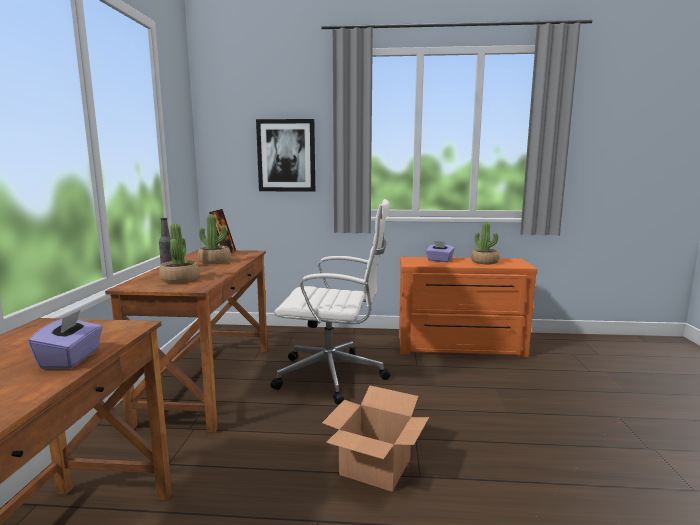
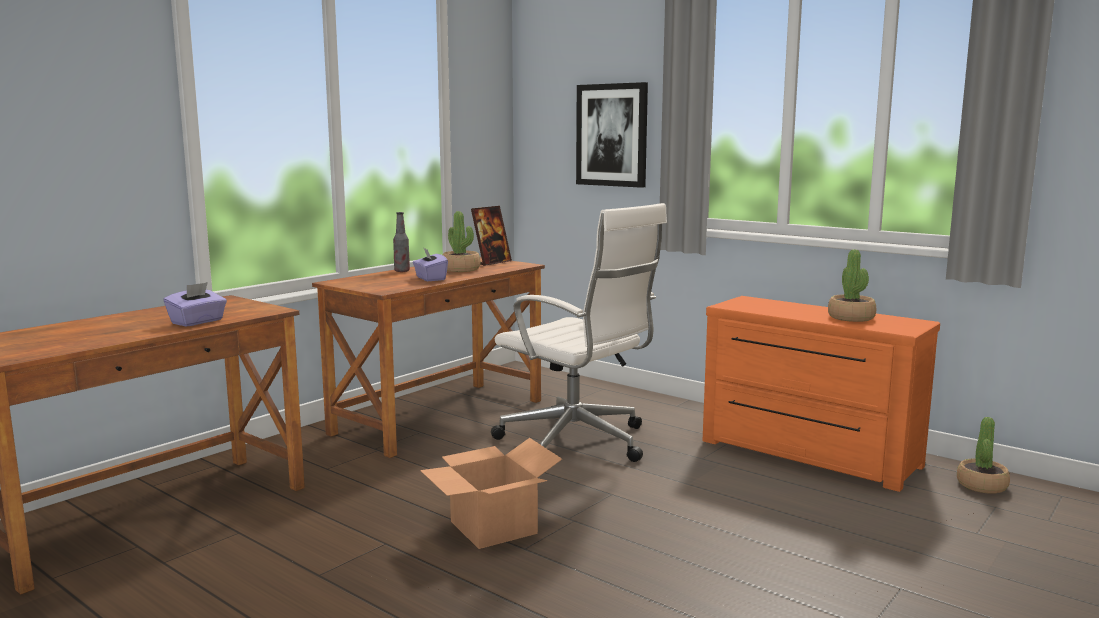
camera: 35 degrees right, 0 degrees up
potted plant [159,223,199,283] -> potted plant moved to [957,417,1010,494]
purple tissue box [426,241,455,262] -> purple tissue box moved to [413,247,448,281]

